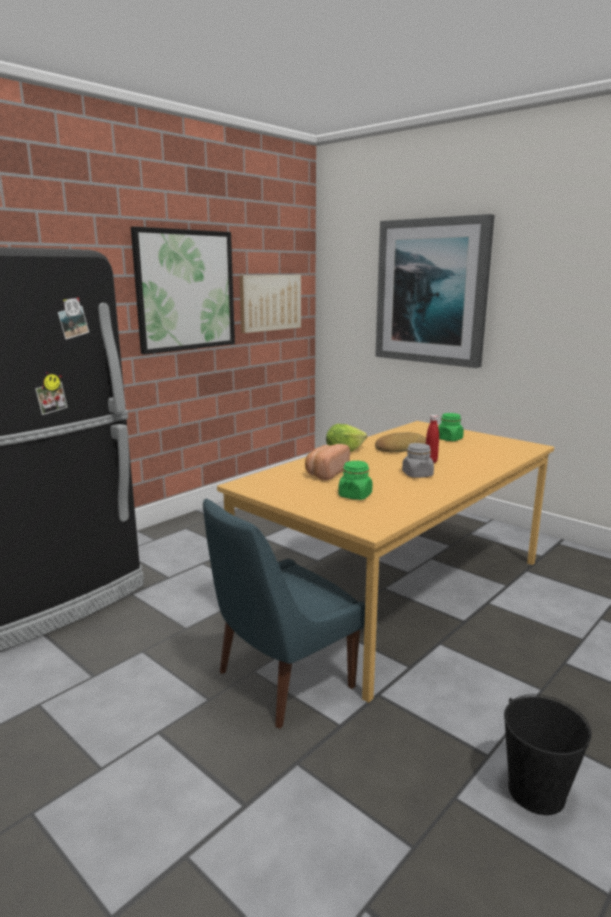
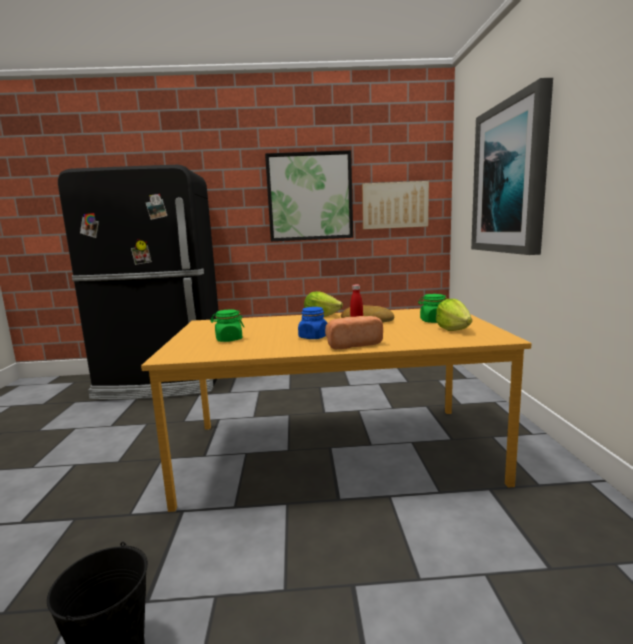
camera: 45 degrees right, 5 degrees down
blue chair [203,499,365,729] -> none
bread [305,444,350,480] -> bread moved to [325,316,383,349]
grey jar [402,443,434,478] -> blue jar [298,307,327,339]
none -> lettuce [436,299,472,331]

